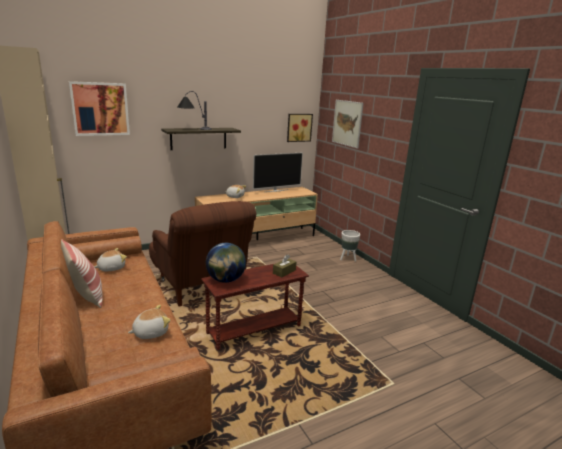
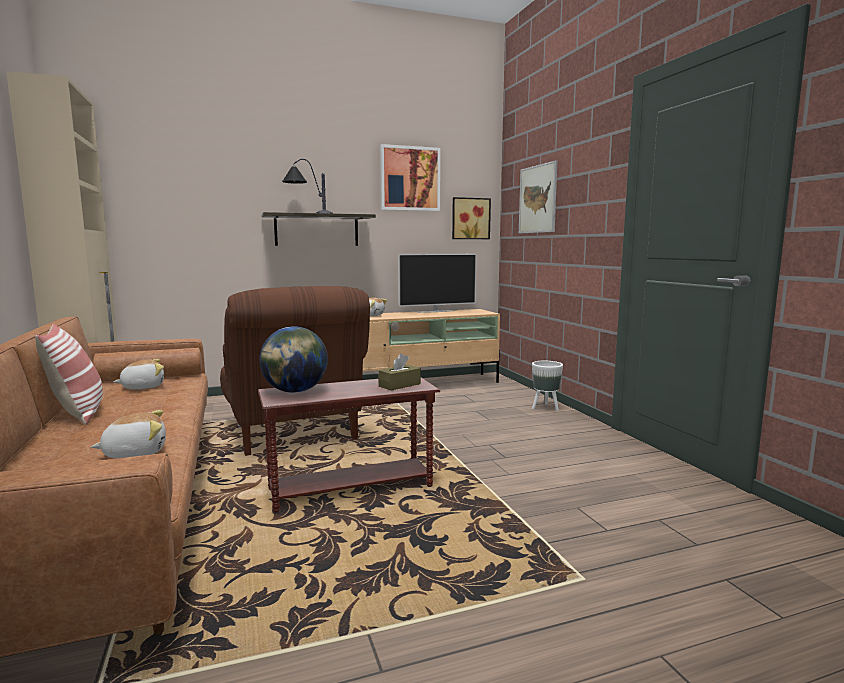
camera: 10 degrees right, 10 degrees down
picture [69,81,130,136] -> picture moved to [380,144,441,211]

